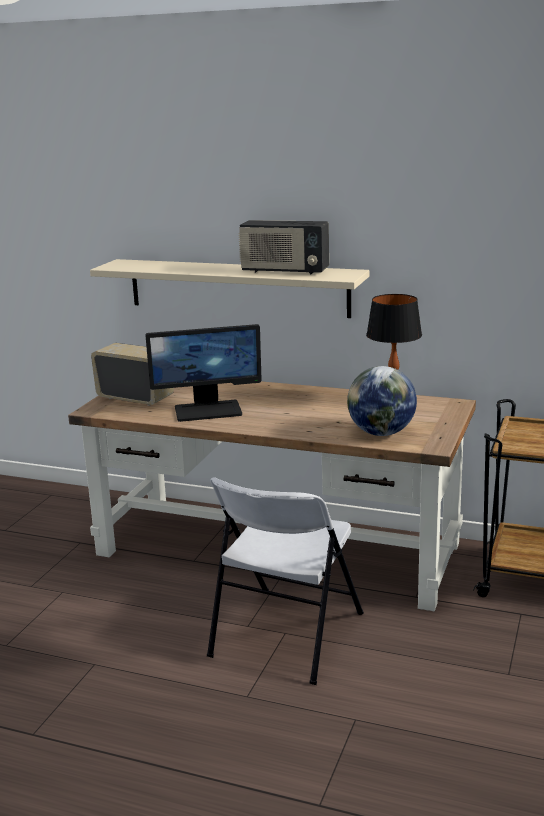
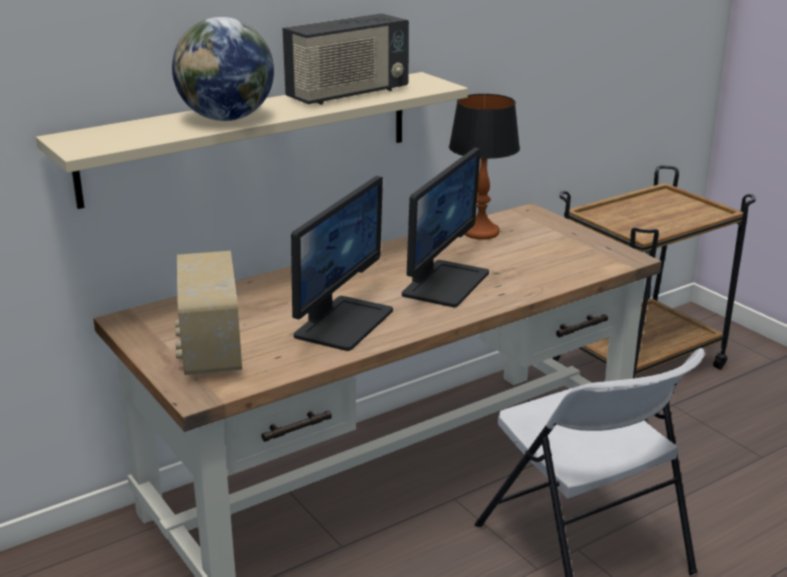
camera: 55 degrees left, 5 degrees up
radio [91,343,174,406] -> radio turned 75 degrees counterclockwise [175,251,242,375]
globe [347,366,417,436] -> globe moved to [172,17,274,121]
none -> monitor [402,148,489,307]

